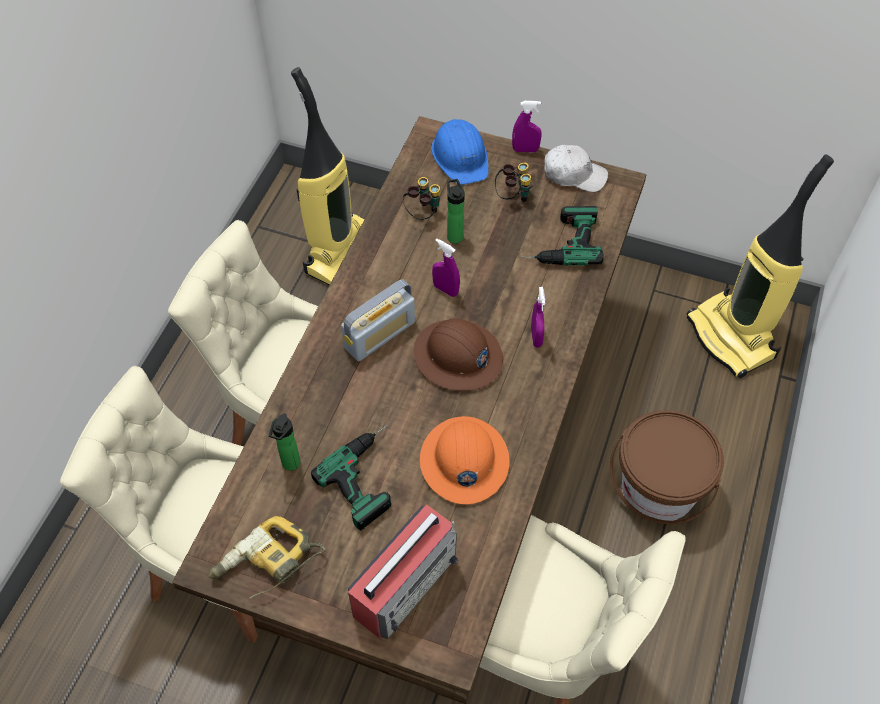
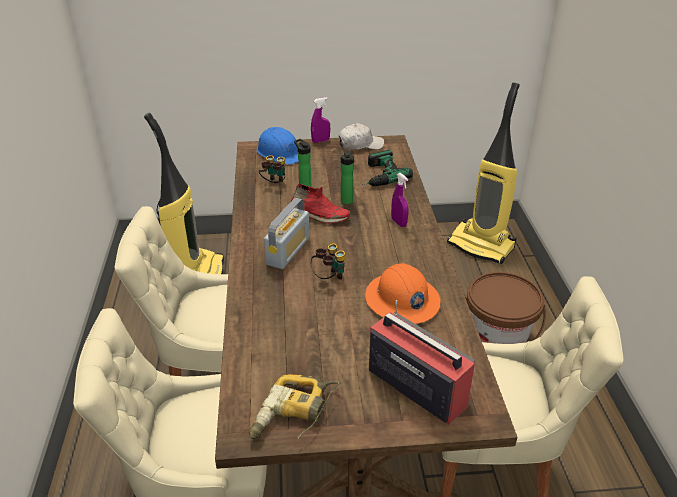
camera: 25 degrees left, 20 degrees down
bottle [269,413,301,471] -> bottle moved to [341,150,354,204]
power drill [311,425,391,531] -> none
radio [348,504,458,639] -> radio turned 60 degrees counterclockwise [369,300,475,425]
brown hard hat [414,319,503,391] -> none
purple spray bottle [432,239,460,297] -> red shoe [290,183,350,224]
binoculars [495,163,533,202] -> binoculars moved to [311,243,345,279]

